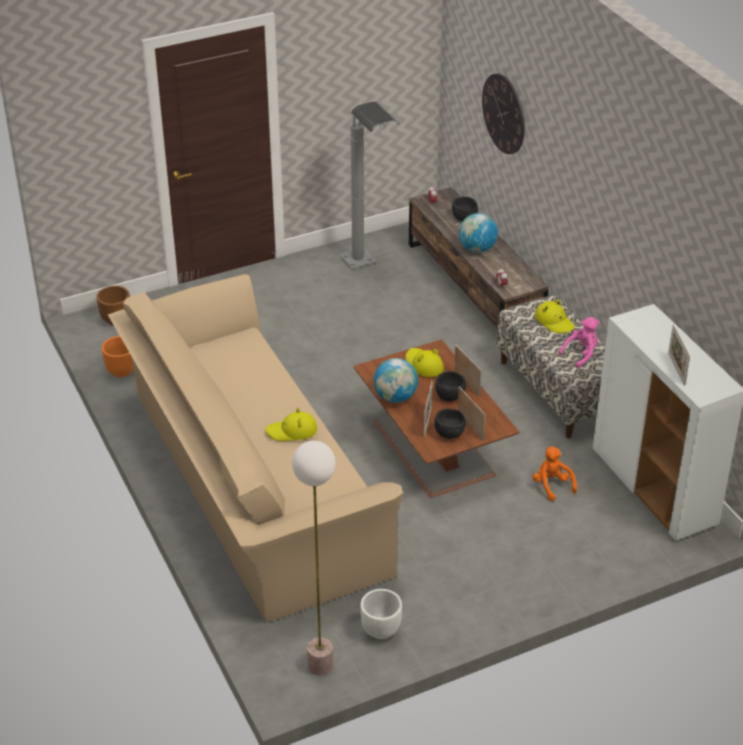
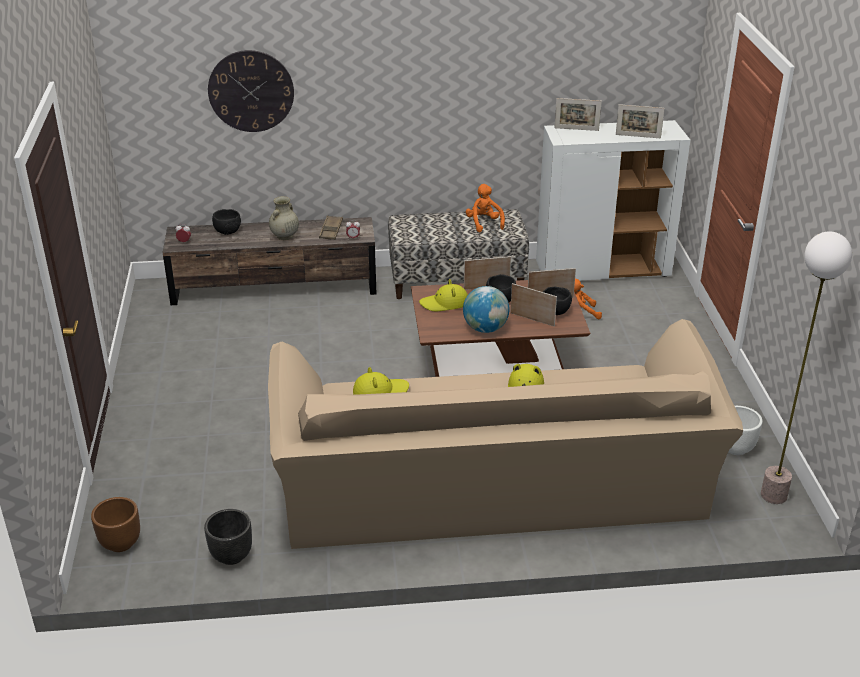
camera: 70 degrees left, 5 degrees down
orange planter [101,336,134,377] -> black planter [204,509,252,565]
grey floor lamp [339,101,400,269] -> none
globe [459,213,498,253] -> beige vase [269,196,299,240]
yellow hat [535,299,575,333] -> yellow hat moved to [353,367,409,394]
pink plush toy [558,317,600,369] -> orange plush toy [466,184,505,233]
none -> brown tray [319,215,343,240]
none -> picture frame [554,98,602,131]

